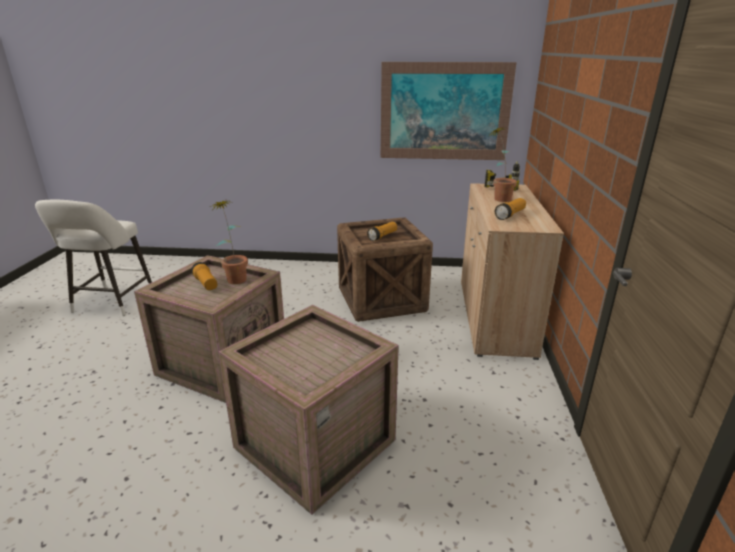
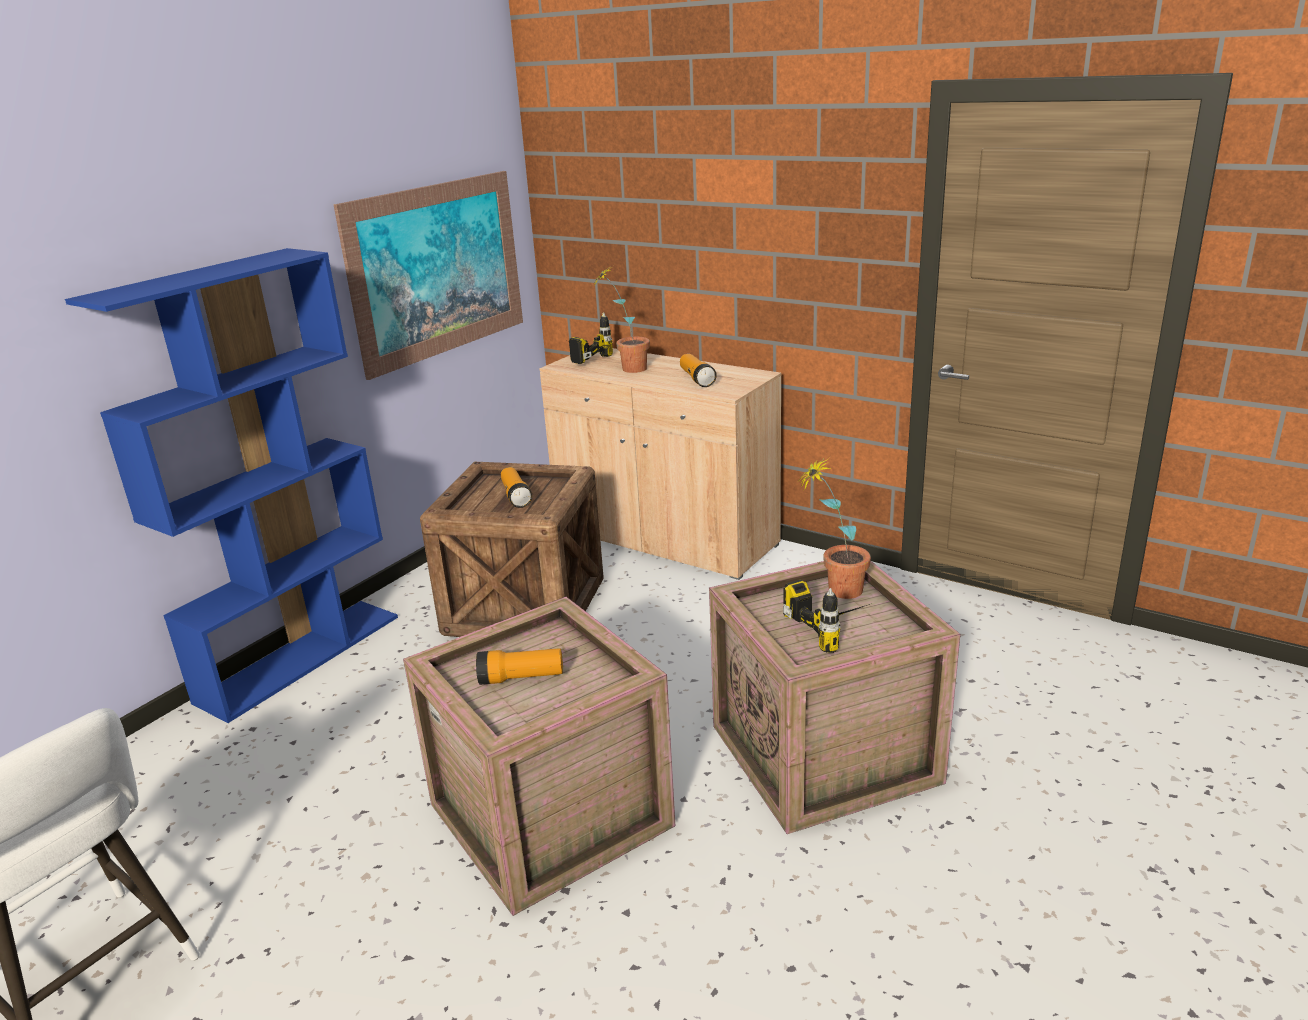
camera: 60 degrees left, 0 degrees up
potted plant [210,200,248,284] -> potted plant moved to [799,457,871,599]
none -> blue bookcase [65,248,398,723]
none -> power drill [783,579,870,653]

